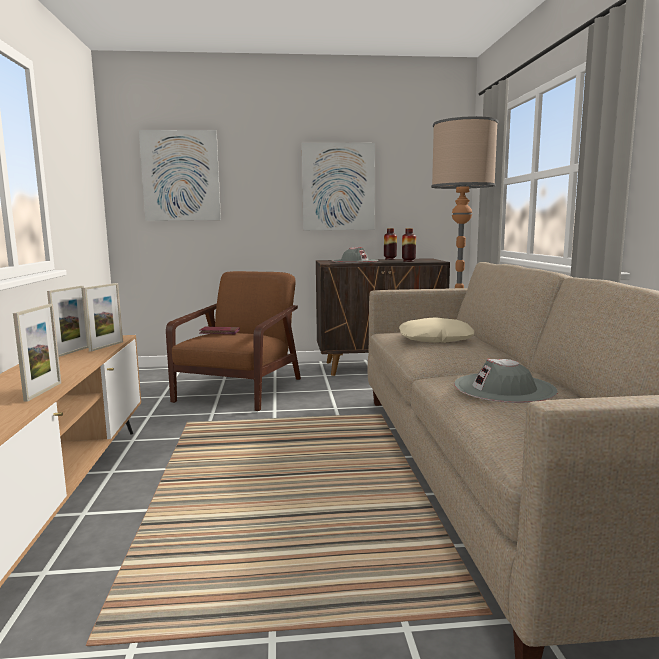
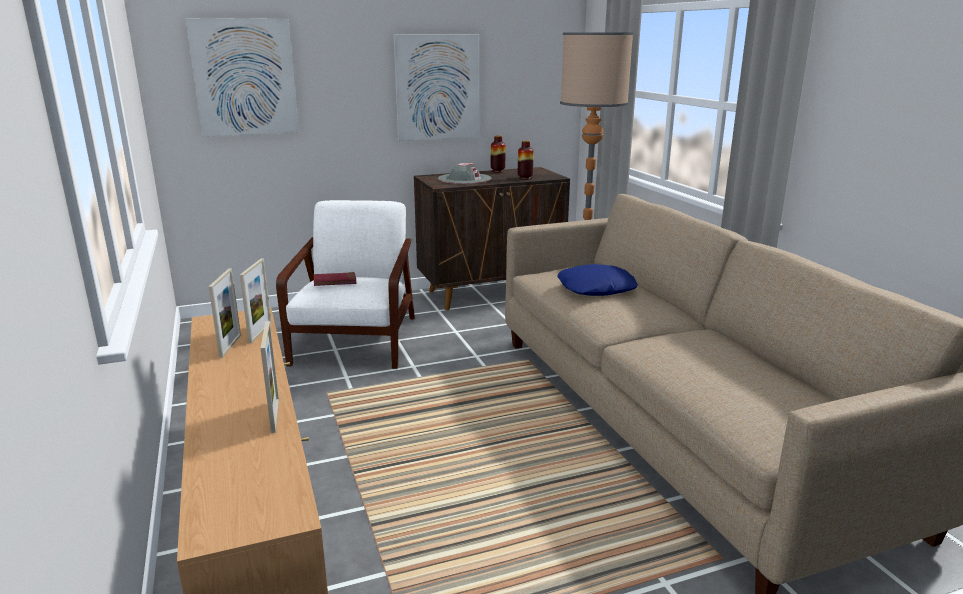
camera: 15 degrees left, 10 degrees up
brown armchair [166,271,301,411] -> white armchair [276,200,415,369]
beige pillow [399,317,474,343] -> blue pillow [557,264,638,296]
grey hat [454,359,558,403] -> none

